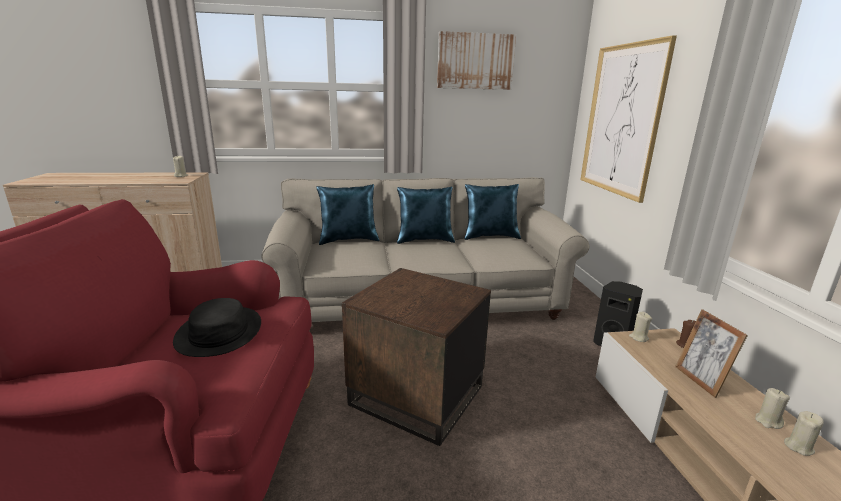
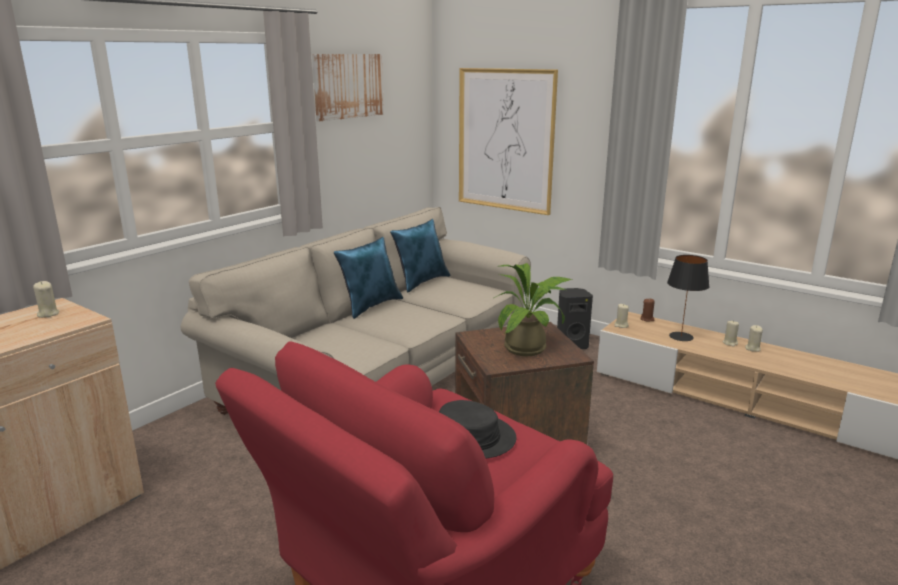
camera: 45 degrees left, 0 degrees up
blue pillow [316,184,380,245] -> none
picture frame [675,309,748,398] -> black table lamp [667,255,710,341]
none -> potted plant [494,263,572,356]

